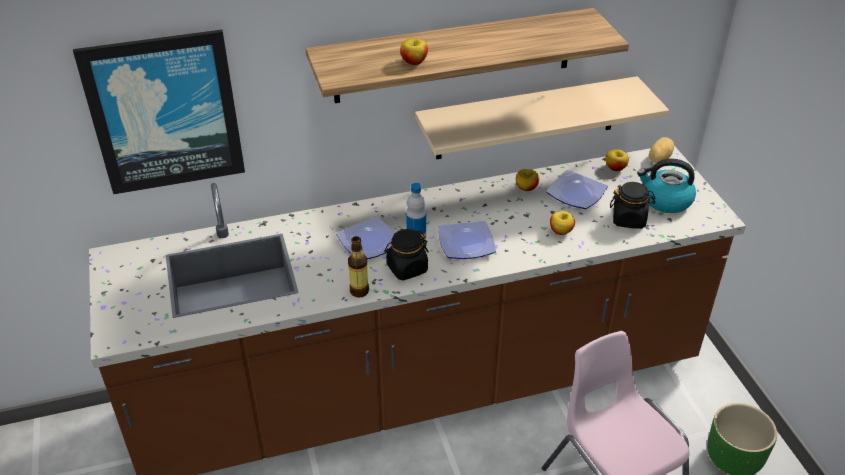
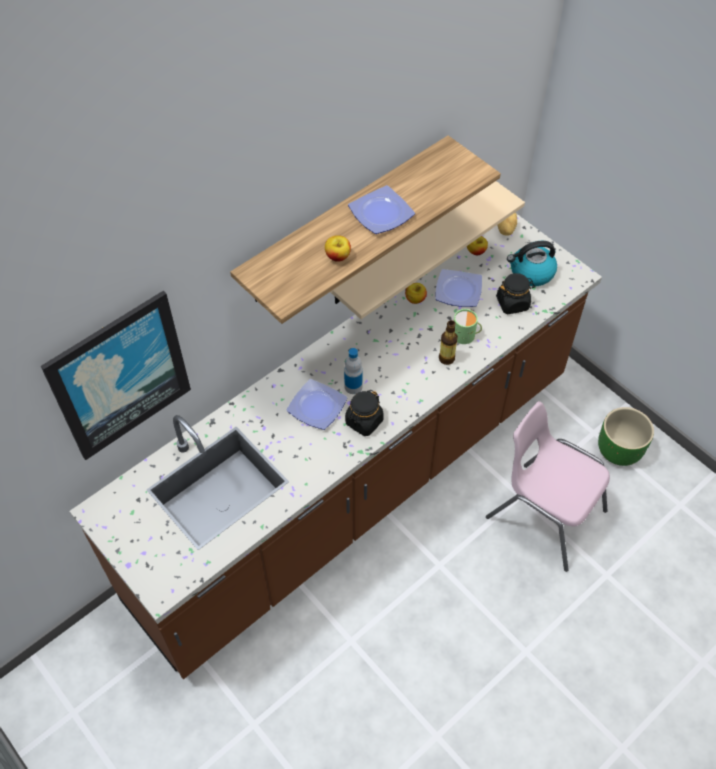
camera: 25 degrees left, 15 degrees up
bottle [348,236,369,298] -> bottle moved to [439,320,458,365]
plate [439,221,496,259] -> plate moved to [348,185,415,234]
apple [550,211,575,235] -> green mug [454,309,482,344]

